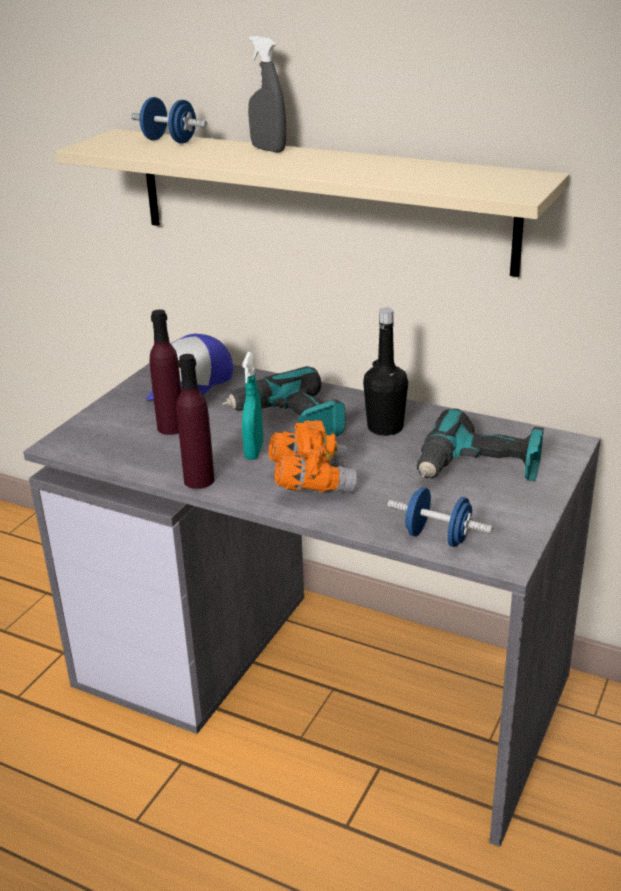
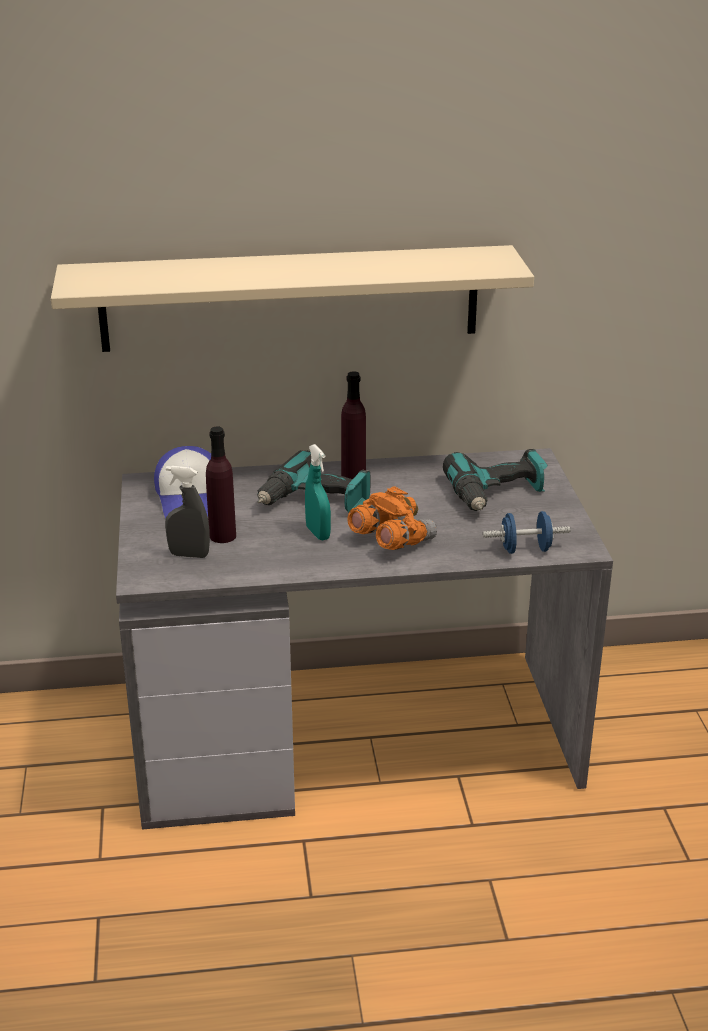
camera: 35 degrees left, 0 degrees up
blue dumbbell [130,97,207,144] -> none
purple bottle [176,354,214,489] -> purple bottle moved to [341,371,366,479]
grey spray bottle [248,36,286,153] -> grey spray bottle moved to [165,466,210,558]
black bottle [363,308,408,436] -> none

